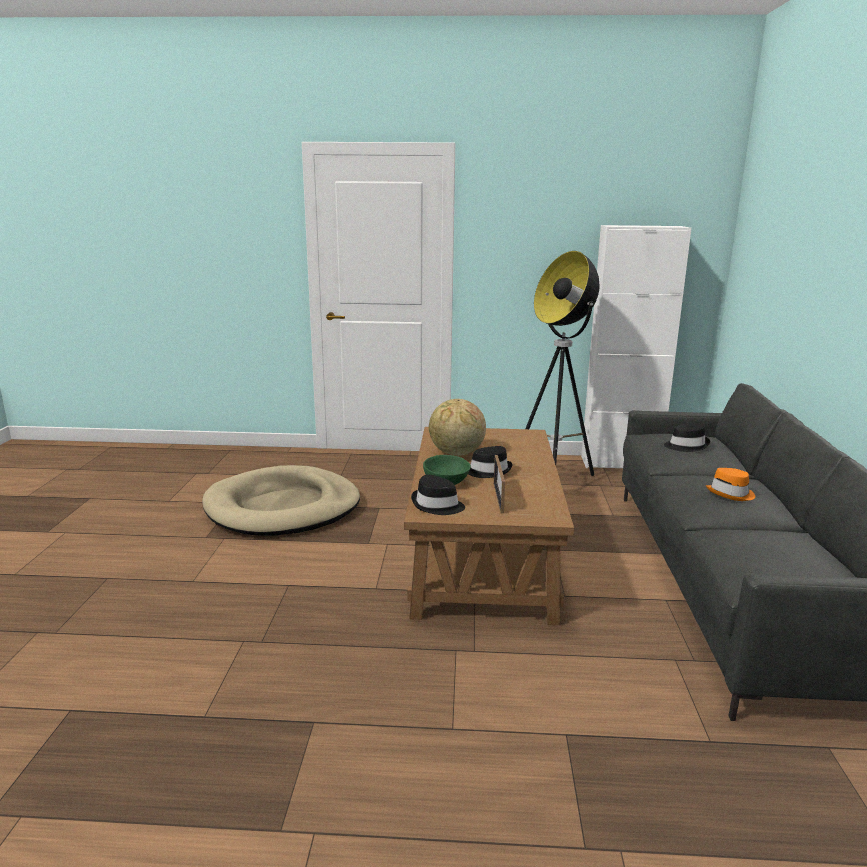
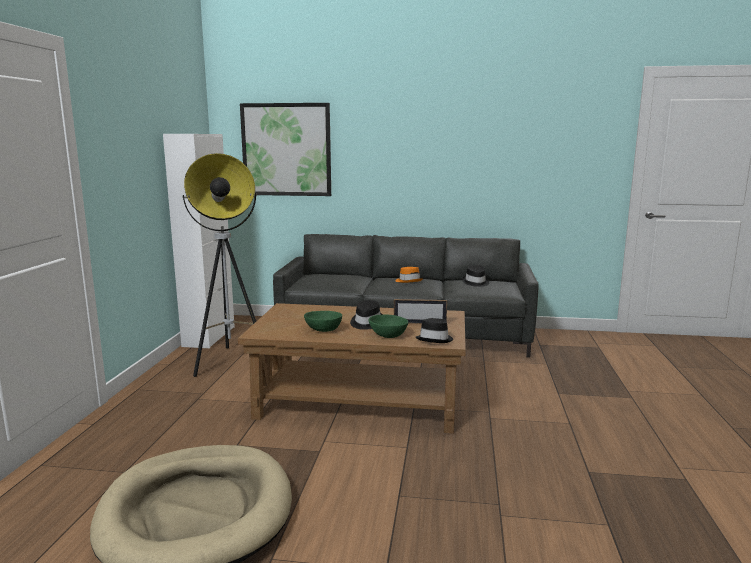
camera: 85 degrees left, 5 degrees down
globe [429,399,486,456] -> green bowl [304,311,342,332]
black hat [664,422,710,452] -> black hat moved to [462,265,489,287]
none -> picture [240,103,331,196]

